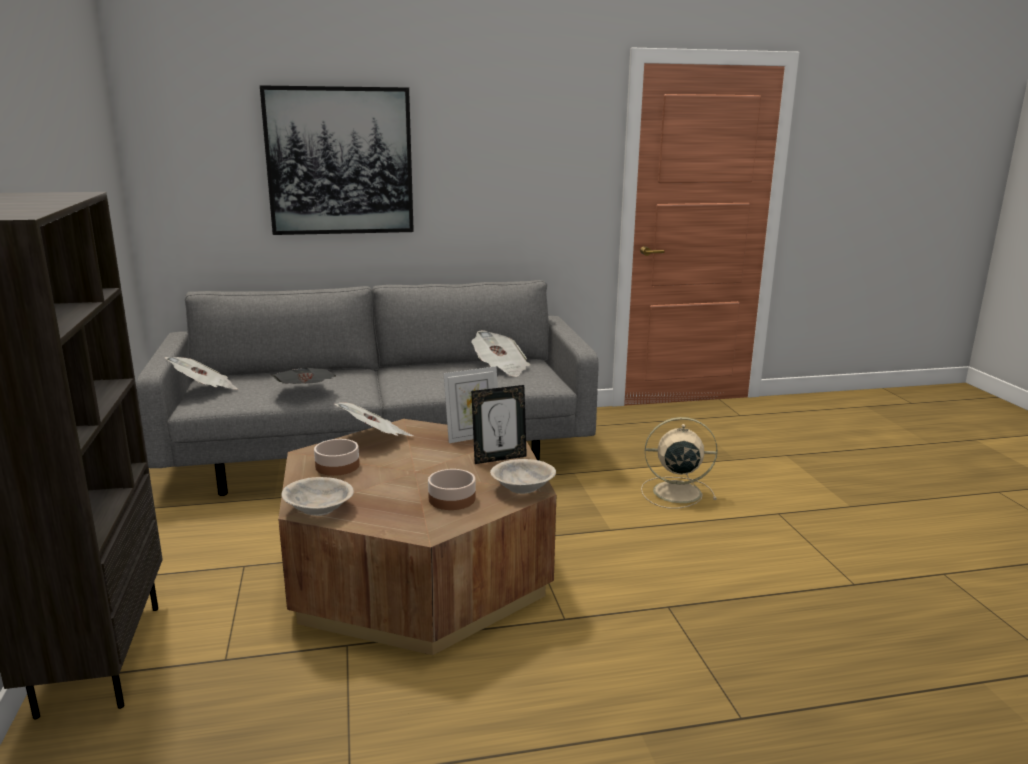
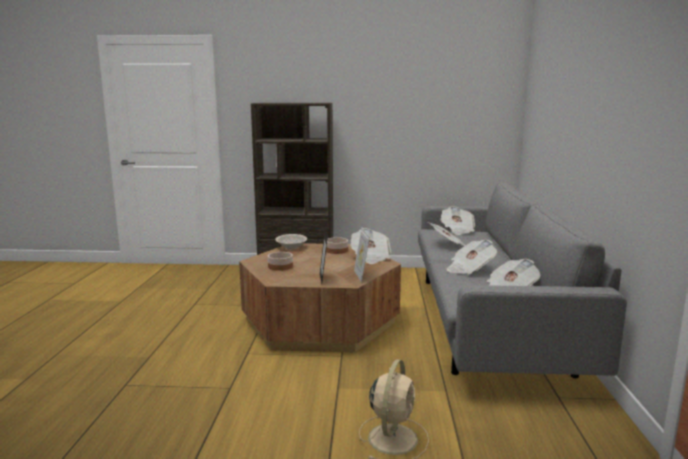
camera: 105 degrees right, 5 degrees down
picture [260,85,414,235] -> none
beige bowl [490,459,556,494] -> none
none -> newspaper [446,240,497,274]

